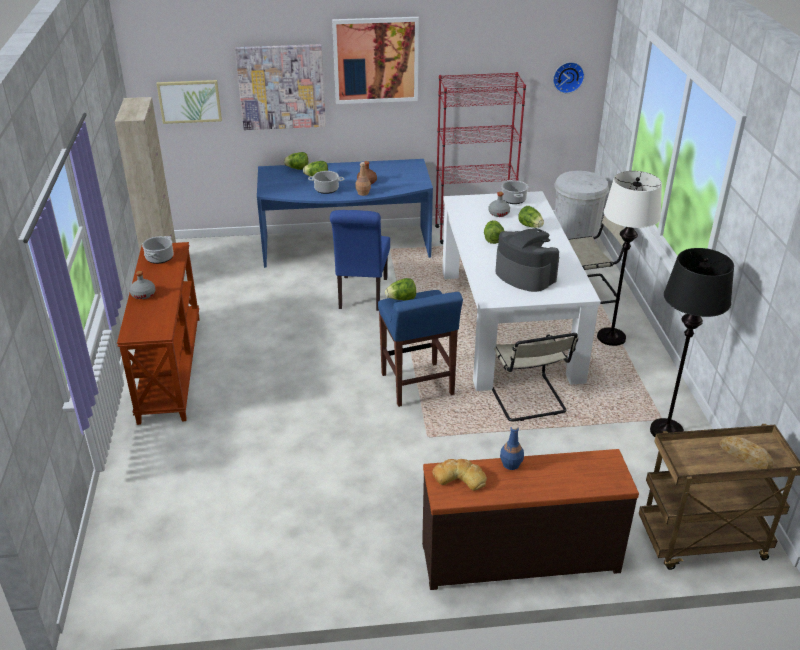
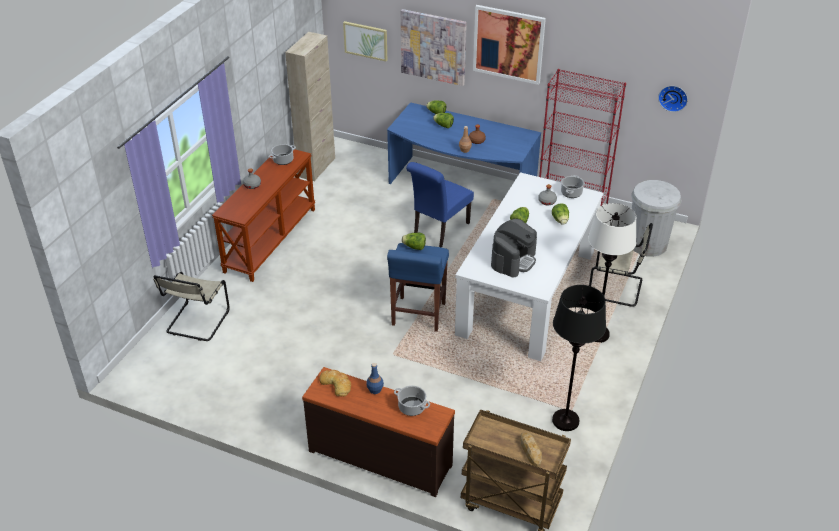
camera: 30 degrees right, 5 degrees up
cooking pot [308,171,344,194] -> cooking pot moved to [394,386,430,416]
beige chair [492,333,578,422] -> beige chair moved to [153,272,229,341]
coffee machine [495,228,559,292] -> coffee machine turned 45 degrees clockwise [491,219,537,277]

